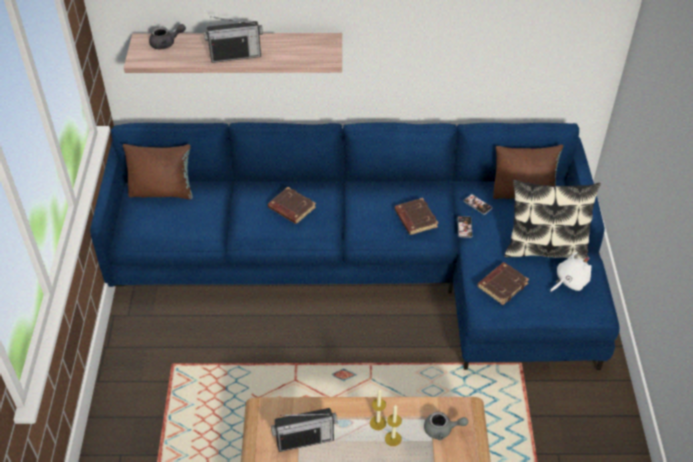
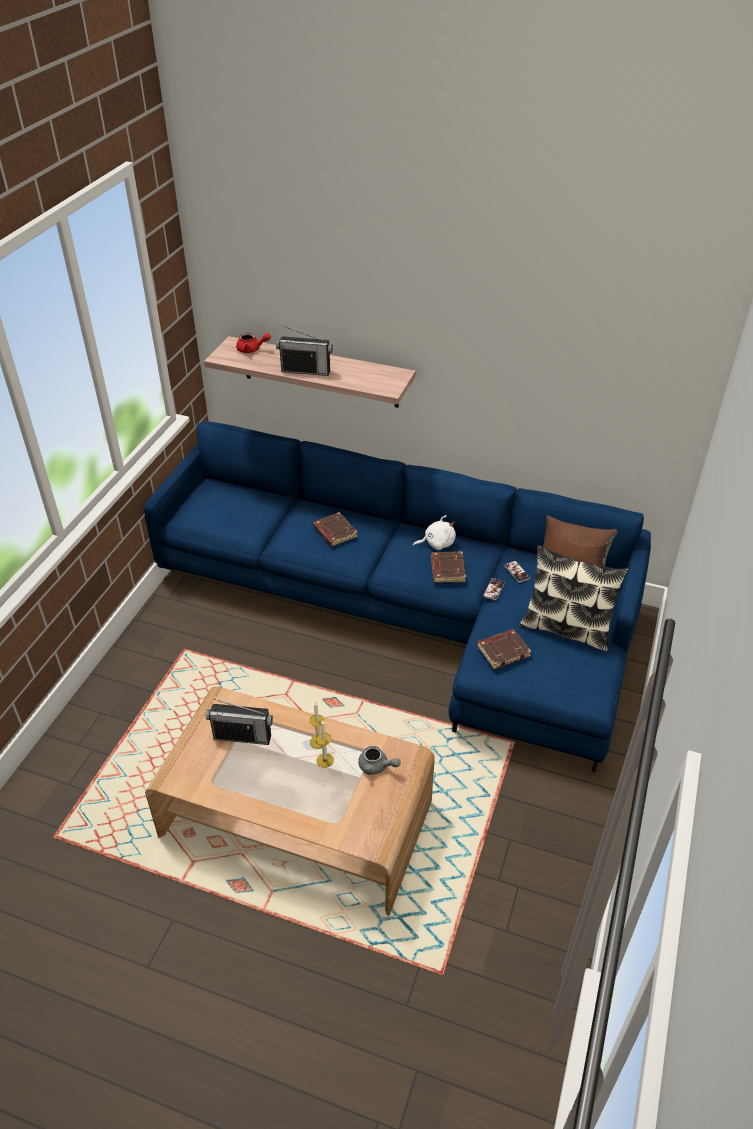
camera: 20 degrees right, 5 degrees down
brown pillow [123,144,193,199] -> none
grey teapot [149,24,186,49] -> red teapot [236,333,271,353]
white plush toy [550,252,591,292] -> white plush toy moved to [413,515,456,550]

